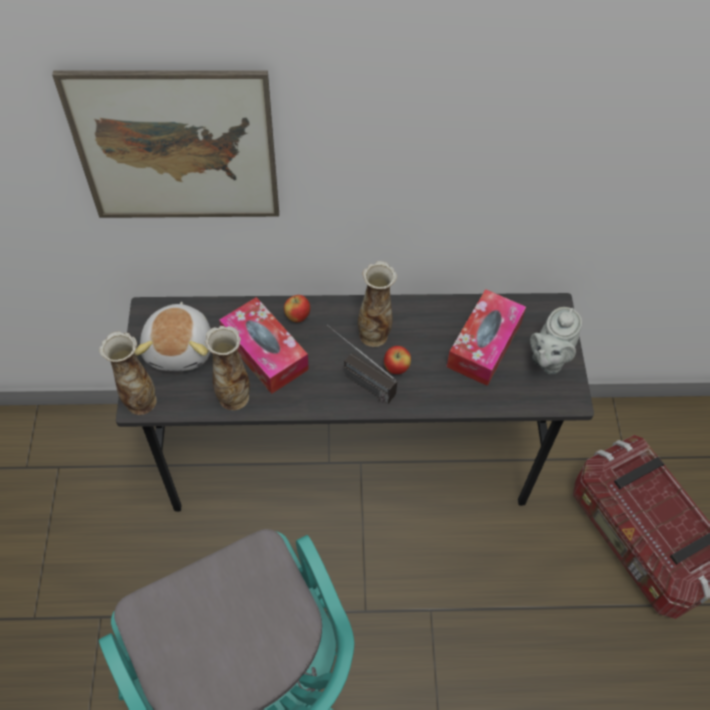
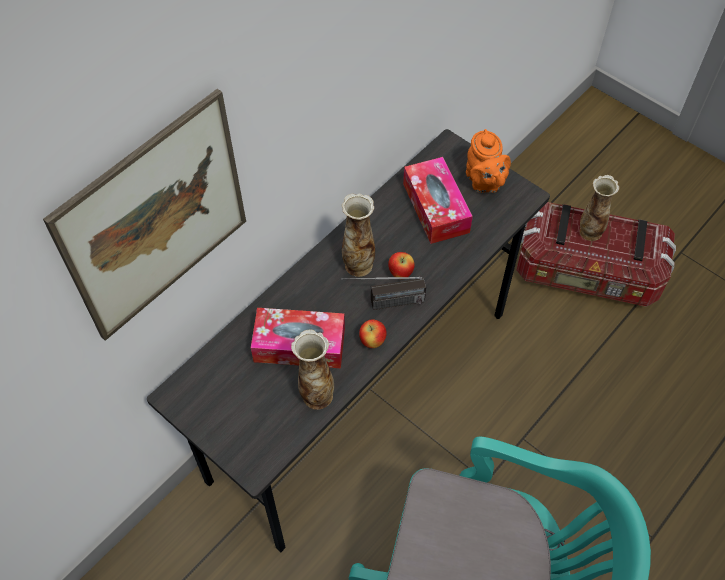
camera: 45 degrees left, 0 degrees up
vase [99,331,157,415] -> vase moved to [579,175,620,241]
plush toy [134,302,211,371] -> none
apple [284,295,310,323] -> apple moved to [359,319,387,348]
grey teapot [530,307,582,374] -> orange teapot [466,129,511,193]

